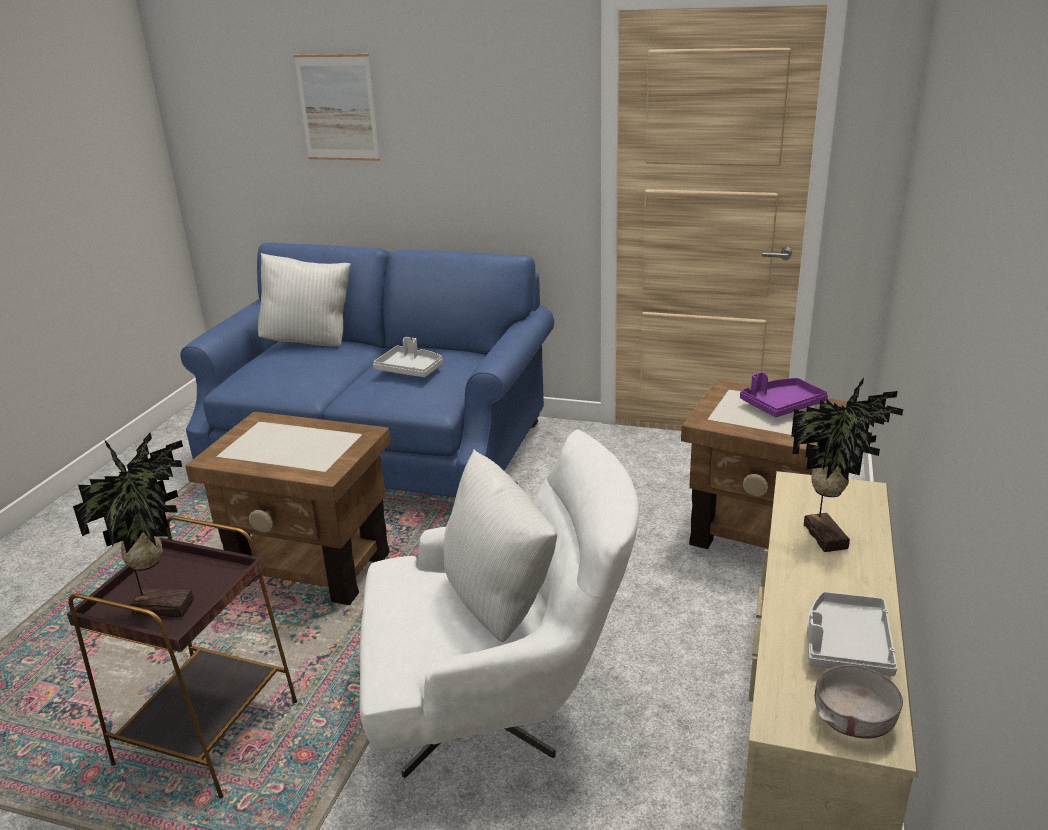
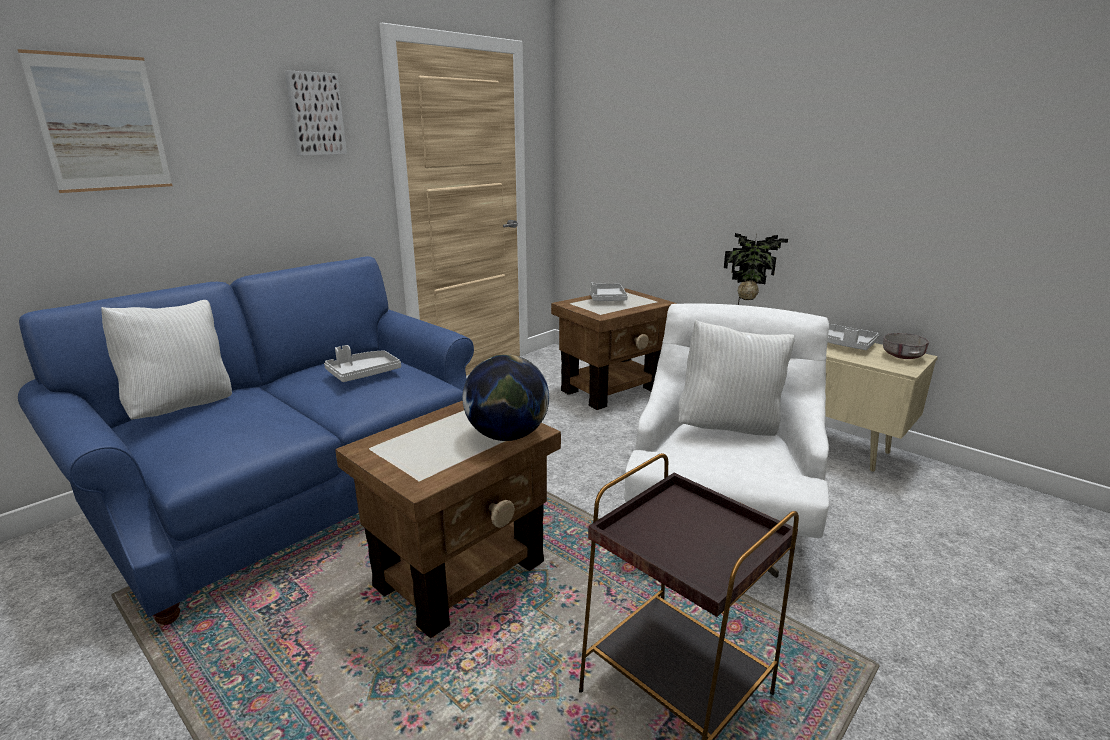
camera: 65 degrees left, 5 degrees down
potted plant [73,432,194,617] -> none
purple tray [740,372,828,417] -> grey tray [590,282,628,301]
none -> picture [285,70,347,156]
none -> globe [462,354,549,441]

